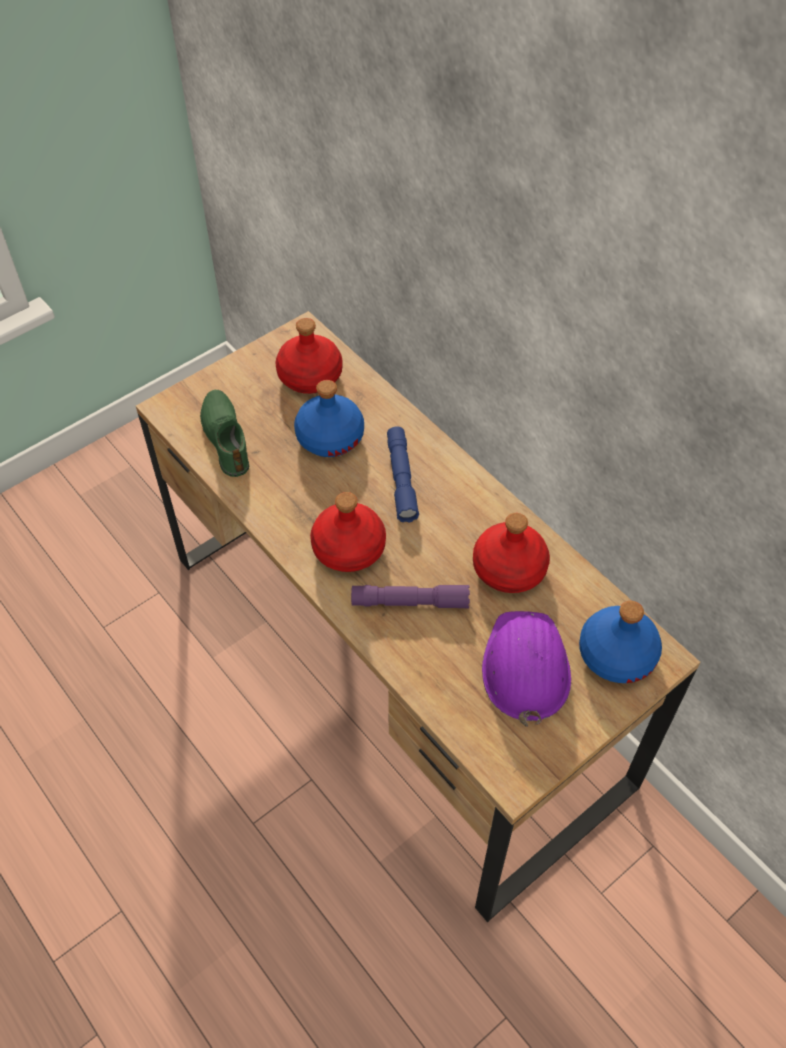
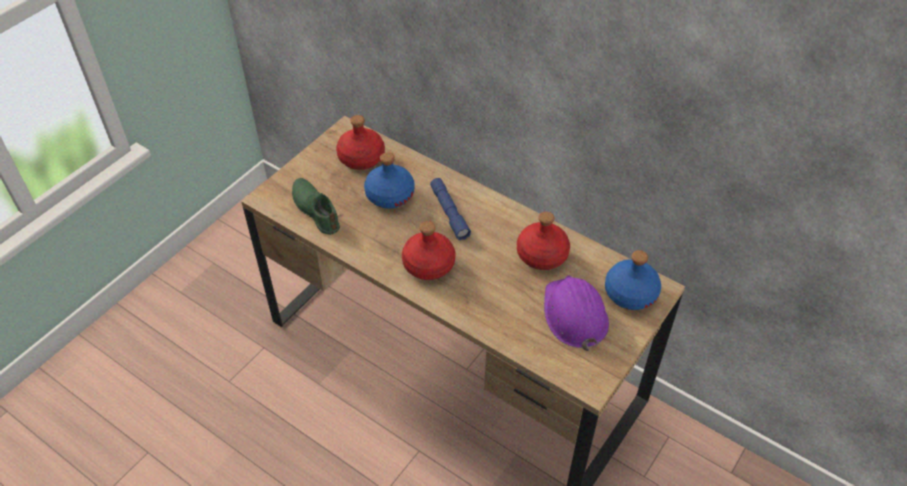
camera: 15 degrees left, 5 degrees down
purple flashlight [351,585,470,608] -> none

